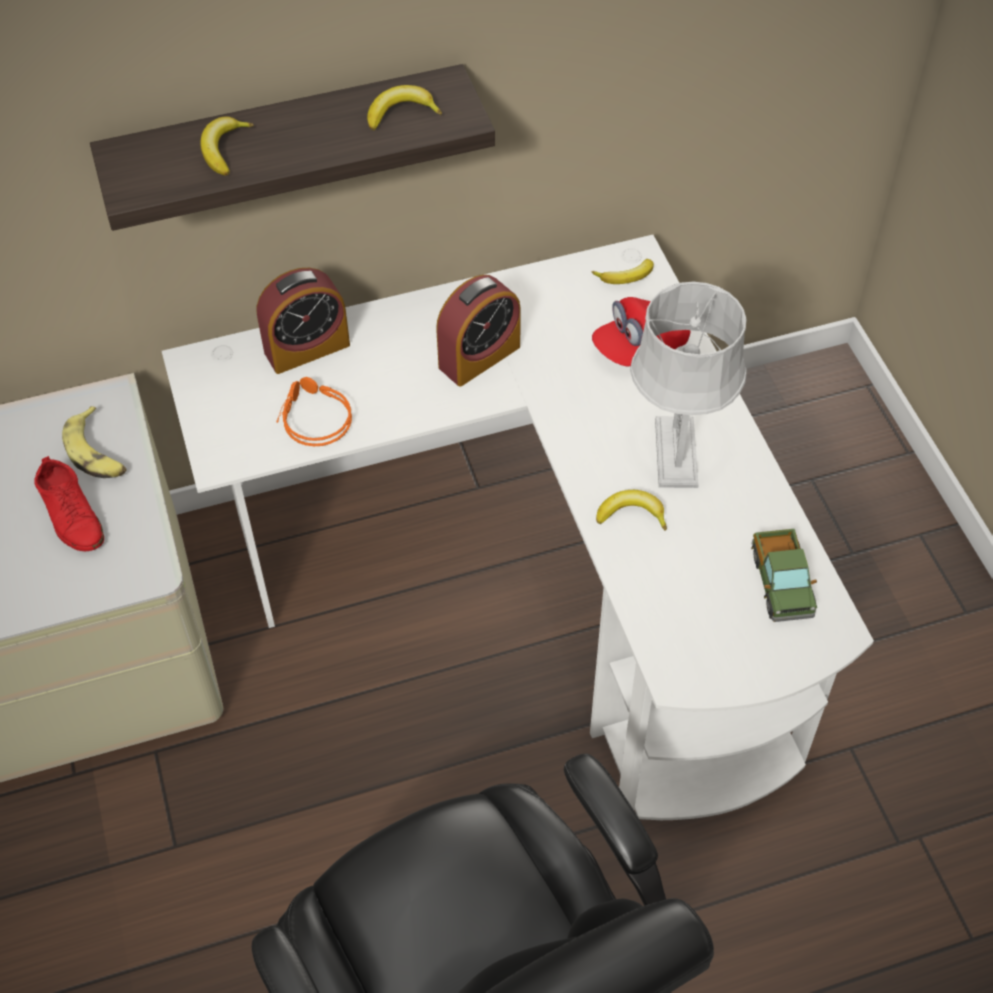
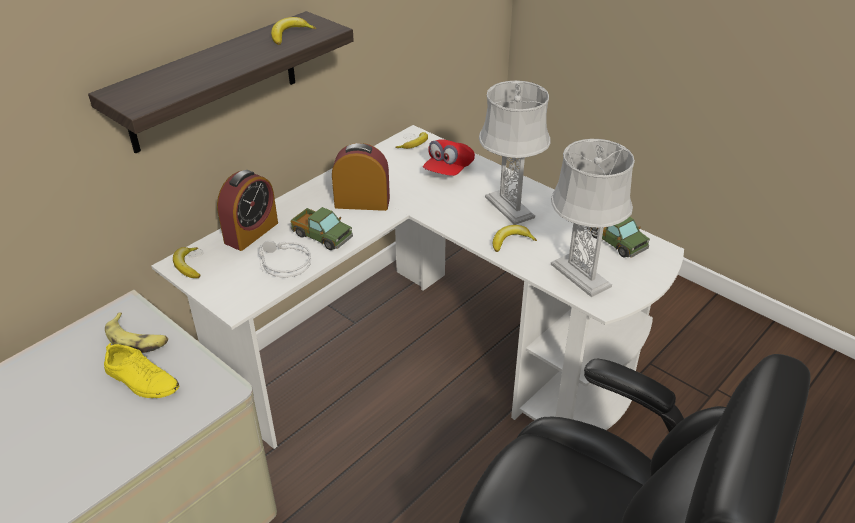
camera: 30 degrees left, 15 degrees down
red shoe [34,456,104,551] -> yellow shoe [104,343,179,398]
banana [200,116,254,176] -> banana moved to [173,247,200,278]
orange headphones [277,377,352,446] -> grey headphones [259,240,311,278]
alarm clock [436,275,521,387] -> alarm clock turned 105 degrees counterclockwise [332,143,390,211]
none -> toy truck [290,207,353,250]
none -> grey table lamp [551,139,635,297]

